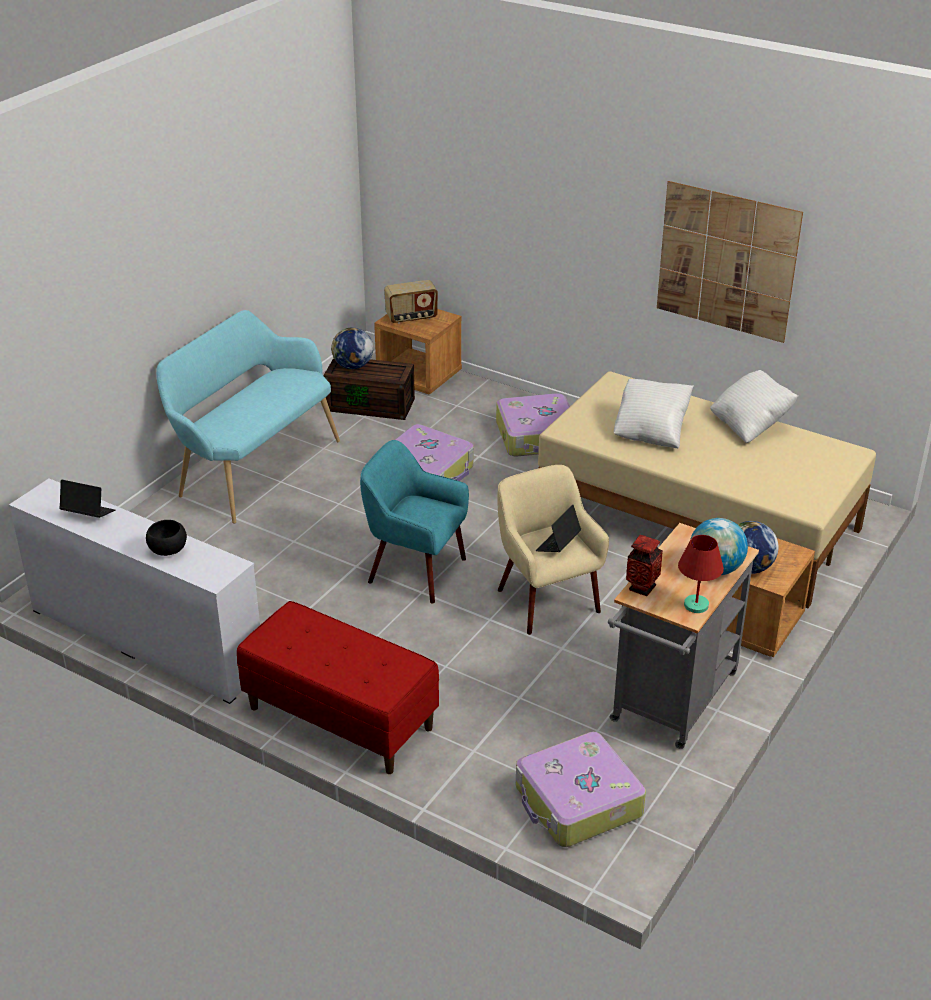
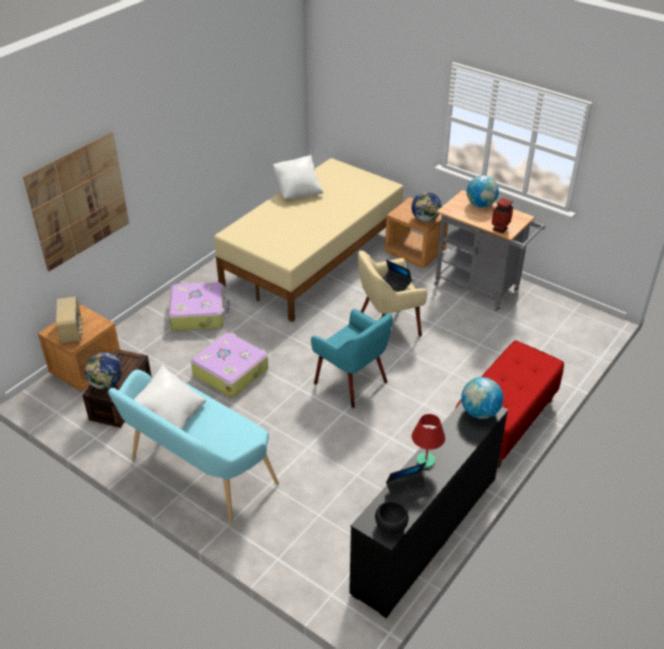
camera: 85 degrees left, 5 degrees up
white dresser [9,478,260,704] -> black dresser [349,402,508,618]
laptop [59,480,115,518] -> laptop turned 135 degrees counterclockwise [386,462,430,504]
black bowl [146,520,187,556] -> black bowl moved to [375,501,409,535]
turquoise armchair [360,440,469,604] -> turquoise armchair turned 75 degrees counterclockwise [311,309,393,408]
suitcase [516,731,646,847] -> none
white pillow [614,379,694,448] -> white pillow moved to [134,365,206,430]
picture [657,181,803,343] -> picture moved to [23,132,129,272]
red table lamp [678,535,724,613] -> red table lamp moved to [412,414,445,468]
none -> globe [461,377,503,419]

